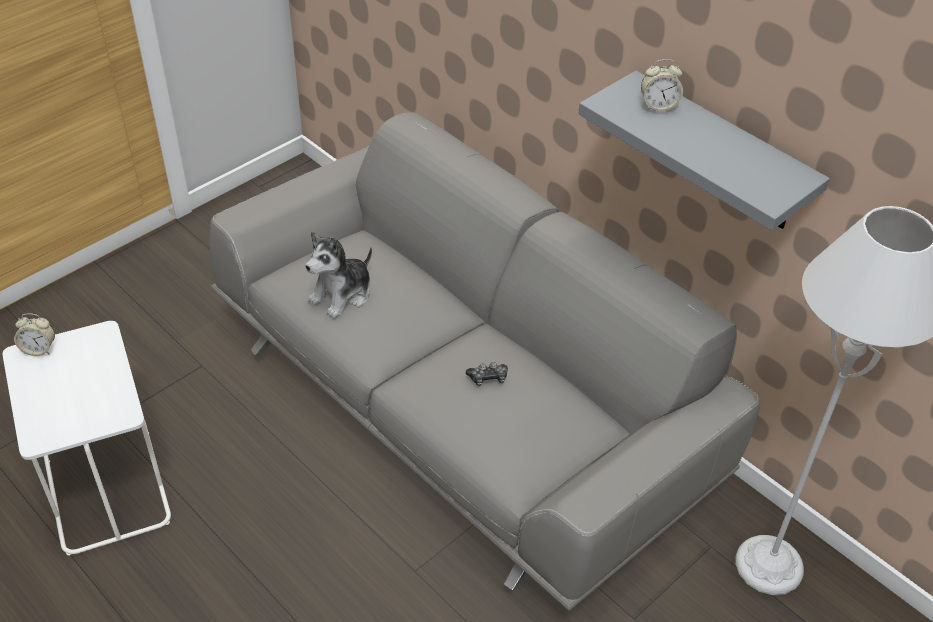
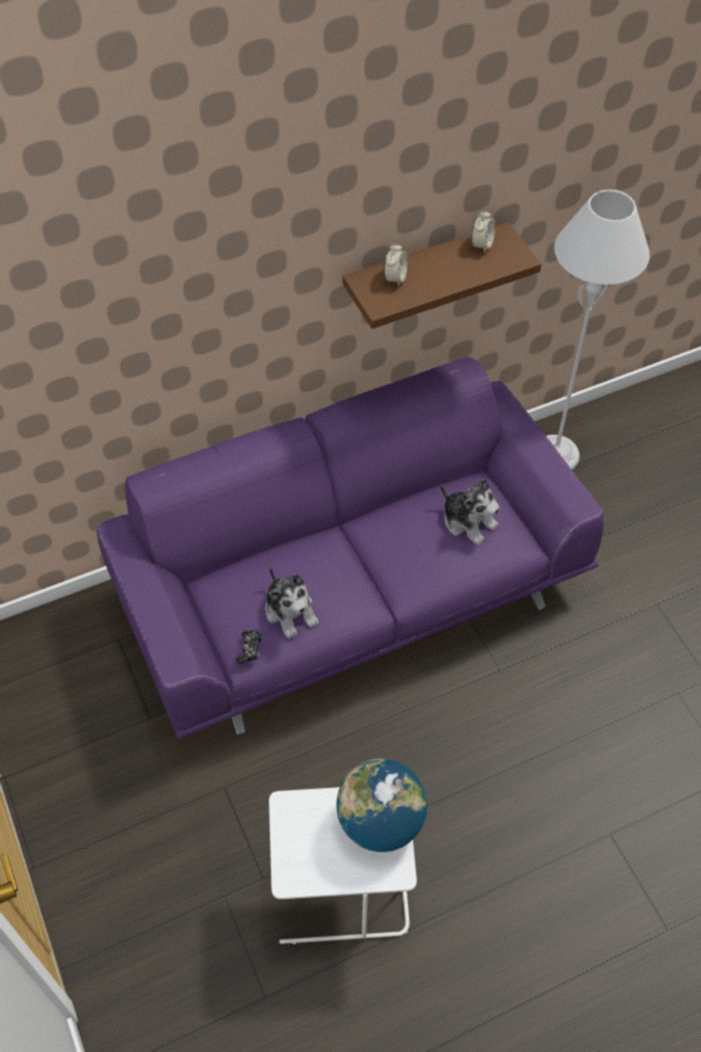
camera: 70 degrees left, 10 degrees up
alarm clock [14,313,55,356] -> alarm clock moved to [471,209,495,253]
grey sofa [209,112,760,611] -> purple sofa [96,357,604,739]
game controller [466,362,508,386] -> game controller moved to [236,630,263,664]
grey shelf [578,71,830,230] -> brown shelf [343,222,541,329]
none -> globe [336,759,427,852]
none -> plush toy [440,479,500,545]

